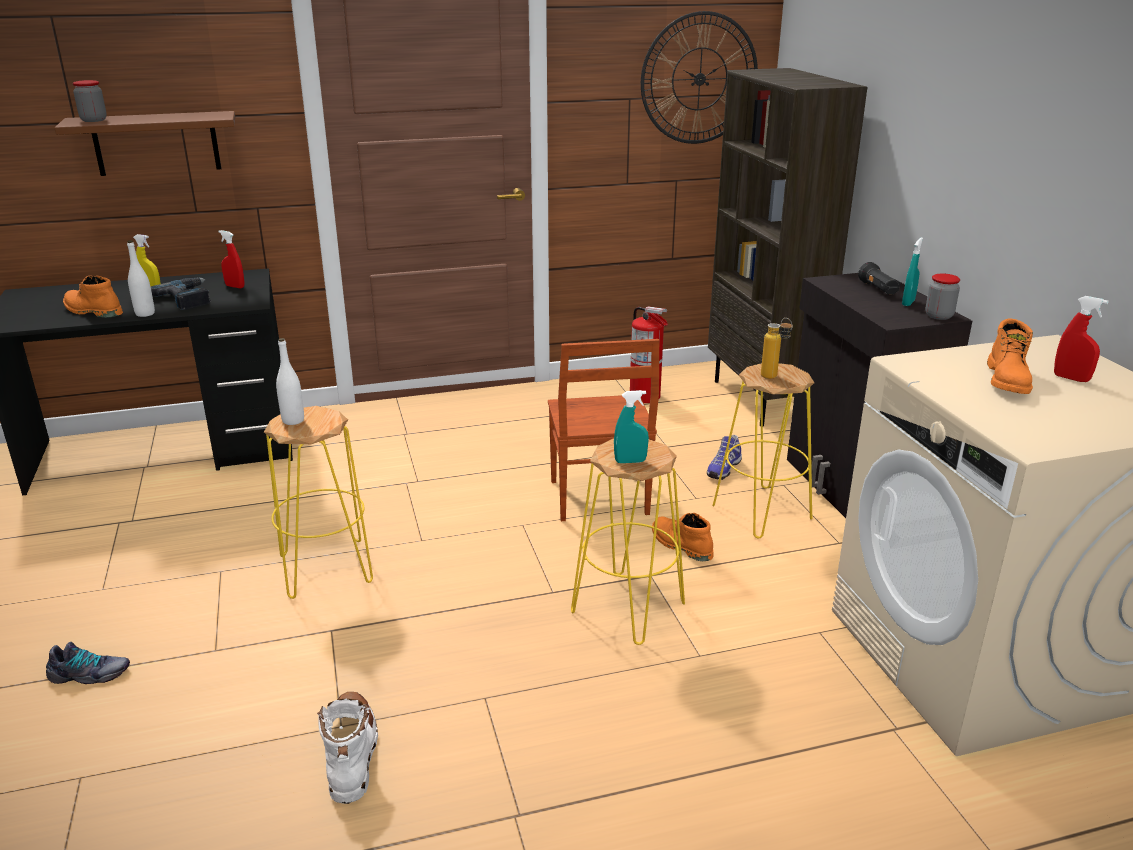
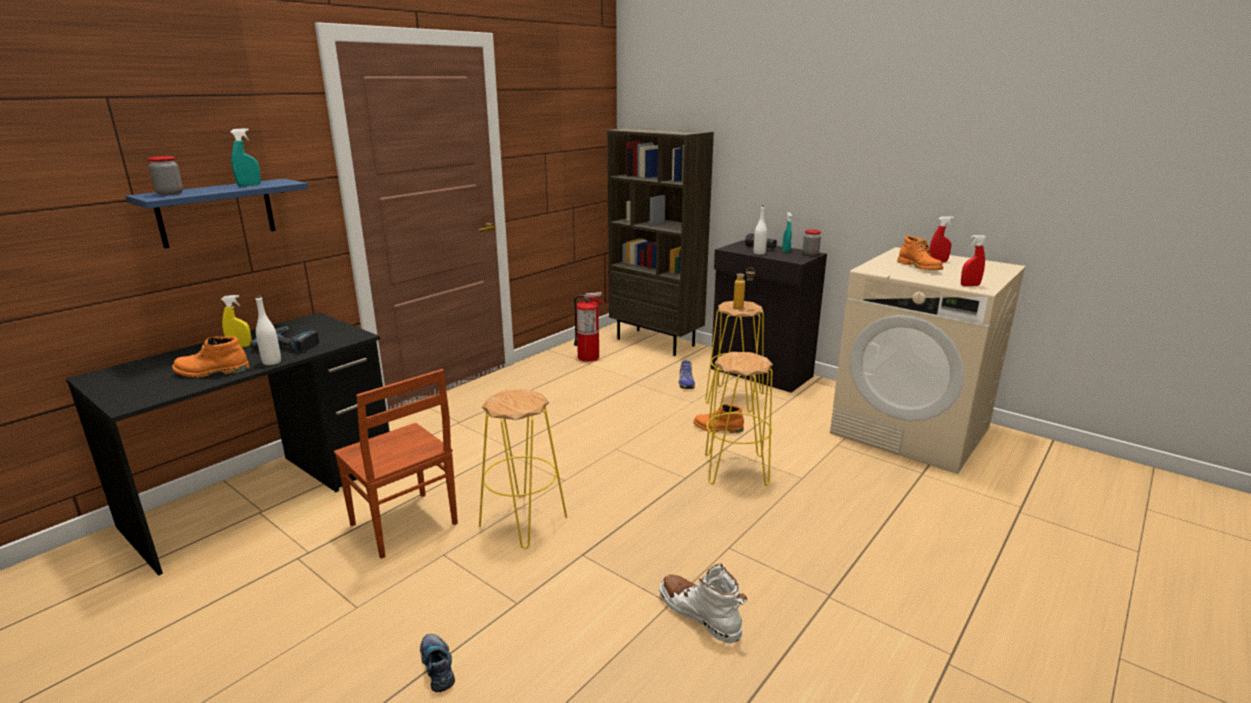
camera: 35 degrees left, 5 degrees down
shoe [46,642,130,684] -> shoe turned 75 degrees counterclockwise [420,634,455,692]
brown shelf [55,111,235,176] -> blue shelf [126,179,308,249]
red spray bottle [218,230,244,288] -> red spray bottle moved to [961,235,987,286]
white bottle [276,338,304,425] -> white bottle moved to [754,205,767,255]
brown chair [548,339,660,521] -> brown chair moved to [334,369,458,559]
turquoise spray bottle [614,390,649,463] -> turquoise spray bottle moved to [230,128,261,187]
wall clock [641,11,758,144] -> none

